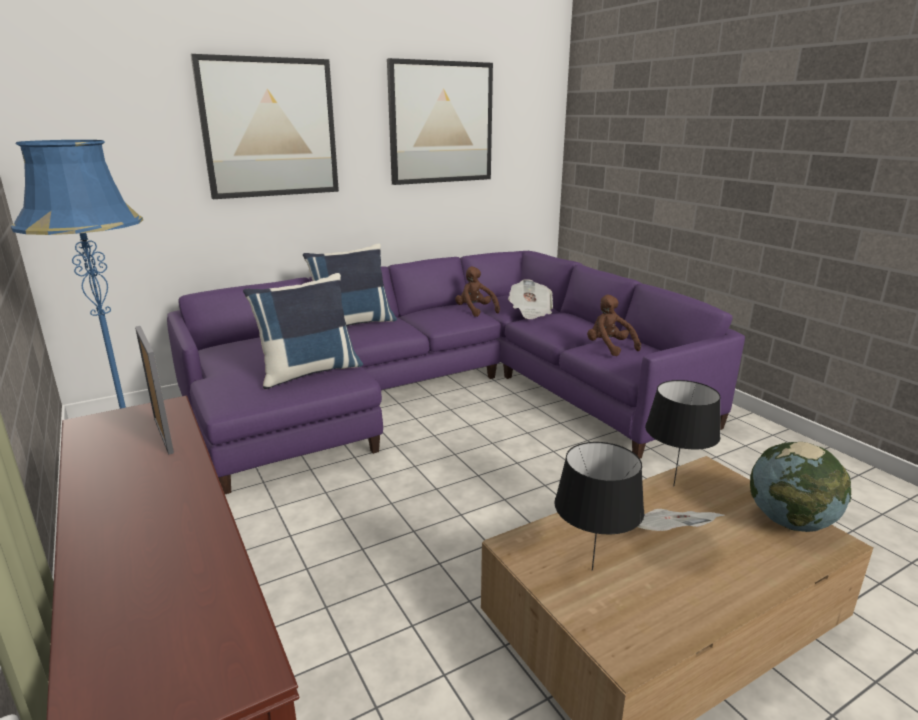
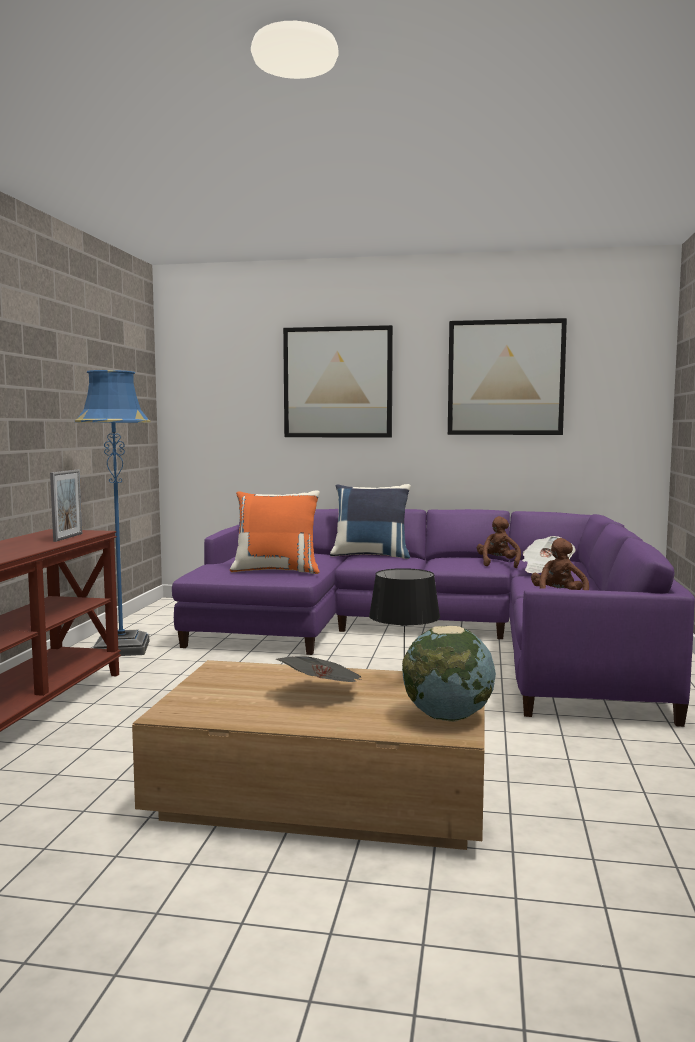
camera: 40 degrees right, 15 degrees down
blue pillow [243,273,363,389] -> orange pillow [230,491,320,574]
black table lamp [554,442,644,571] -> none

